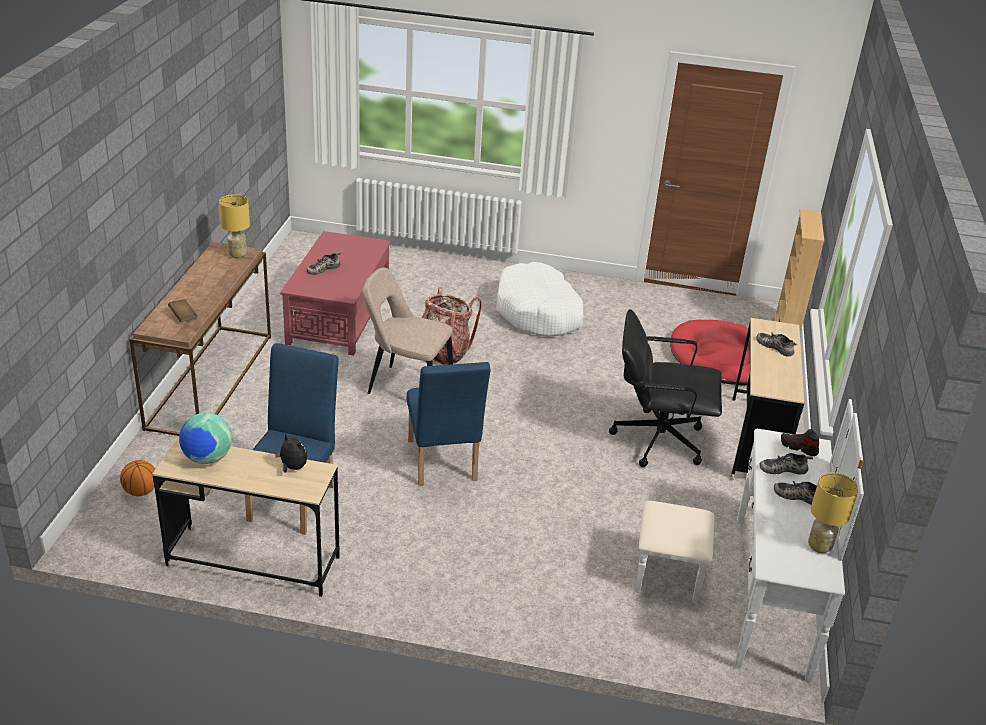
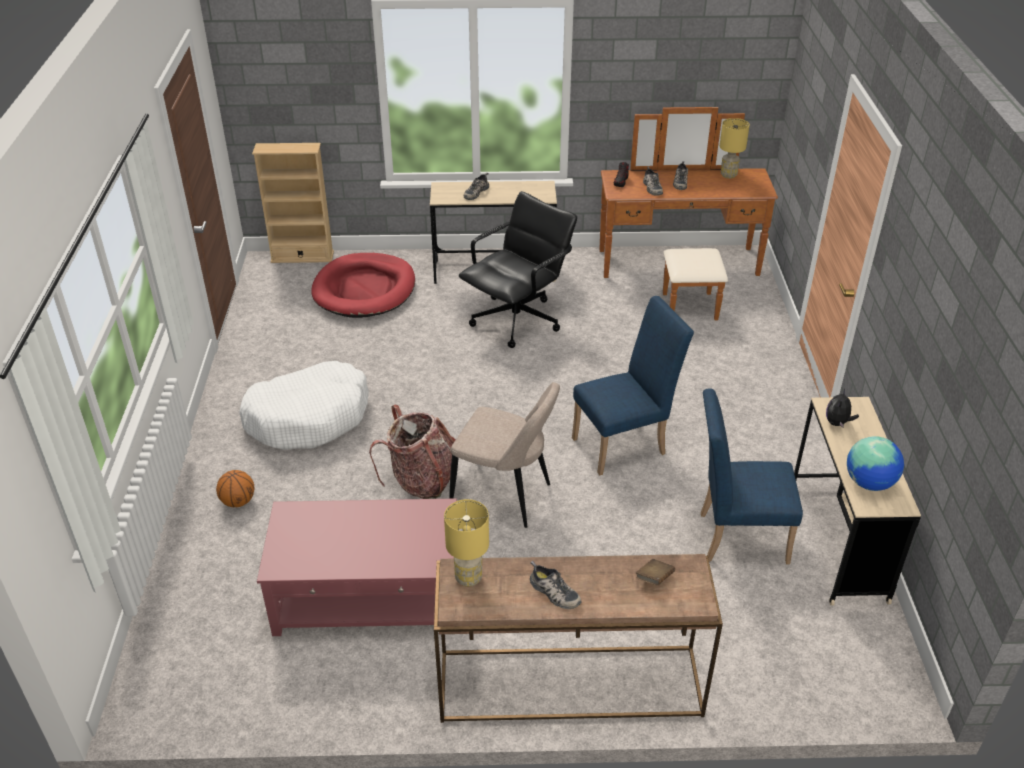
camera: 100 degrees left, 5 degrees up
basketball [120,460,155,496] -> basketball moved to [216,470,255,507]
shoe [306,253,341,275] -> shoe moved to [530,561,581,609]
beige chair [362,268,453,394] -> beige chair turned 75 degrees counterclockwise [449,382,560,528]
black office chair [609,309,722,467] -> black office chair turned 135 degrees counterclockwise [459,191,577,348]
white dresser [635,399,864,683] -> brown dresser [599,107,778,320]

